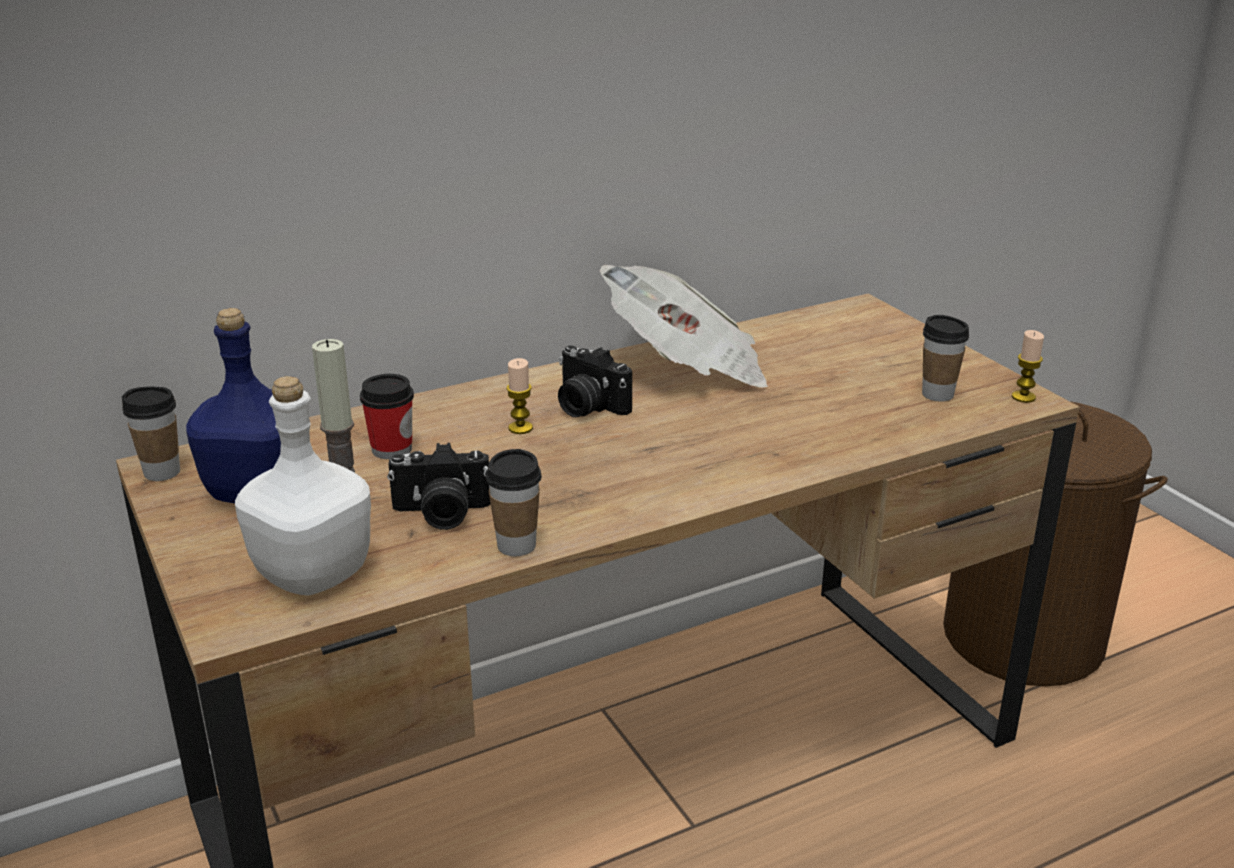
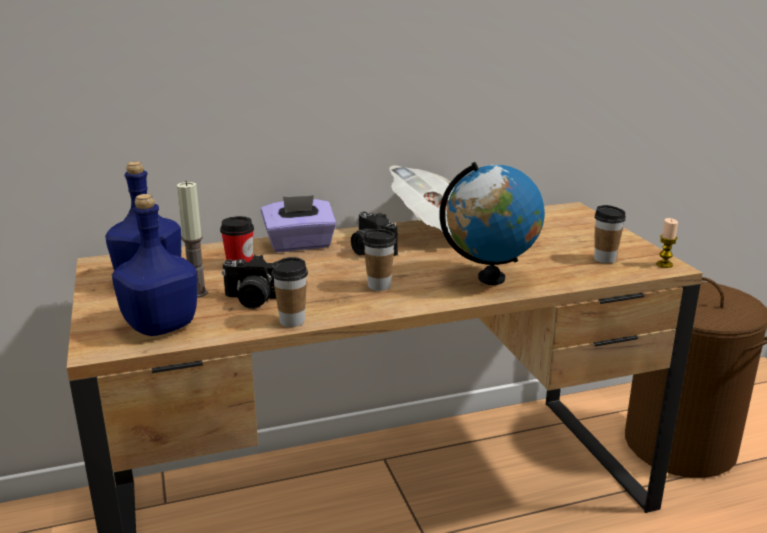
camera: 10 degrees right, 5 degrees down
cup [122,386,180,481] -> cup moved to [363,229,396,291]
white bottle [235,376,371,596] -> blue bottle [112,194,197,336]
candle [506,358,533,434] -> none
none -> purple tissue box [261,195,337,252]
none -> globe [439,162,545,285]

